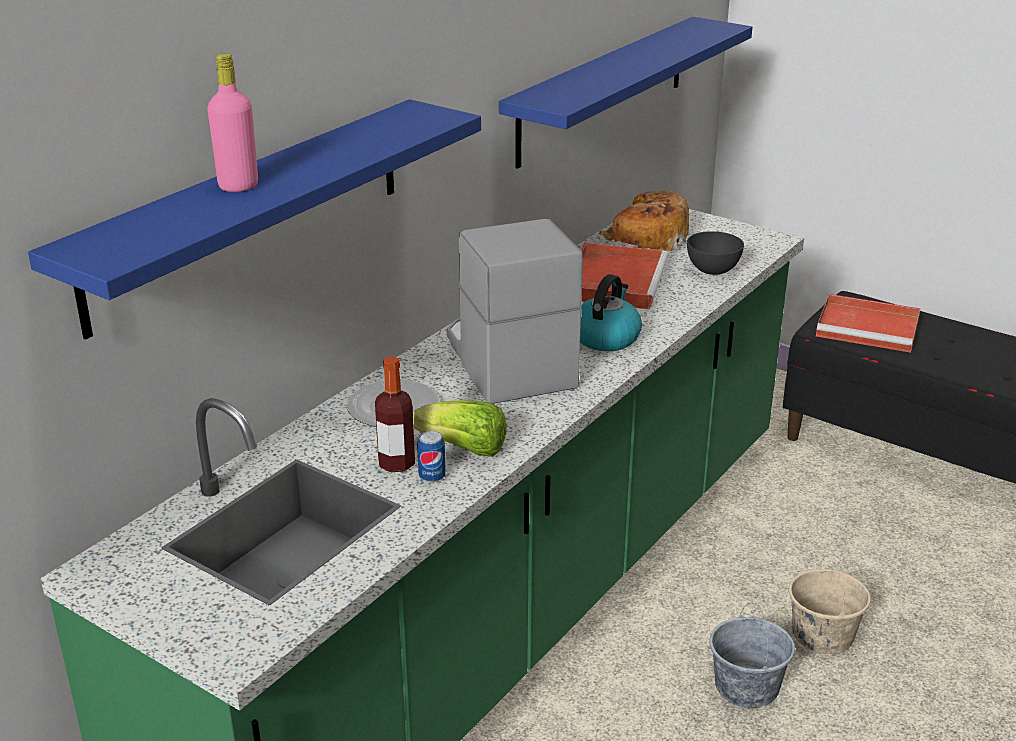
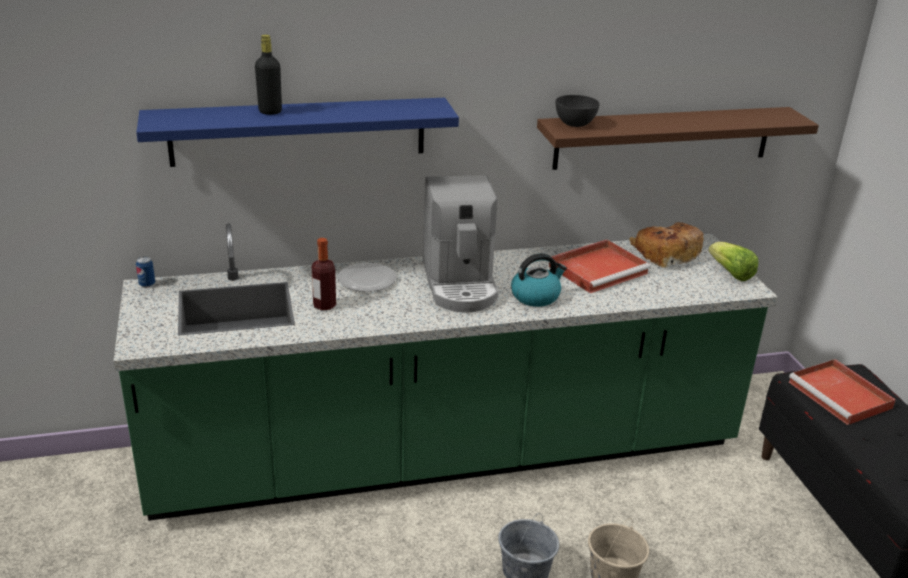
camera: 40 degrees right, 0 degrees up
pink bottle [207,54,258,192] -> black bottle [255,35,282,115]
lettuce [413,400,507,457] -> lettuce moved to [708,242,758,281]
can [417,431,446,482] -> can moved to [136,256,155,287]
coffee machine [447,219,583,404] -> coffee machine turned 150 degrees clockwise [423,175,498,313]
blue shelf [499,17,753,169] -> brown shelf [537,107,819,170]
grey bowl [687,231,744,275] -> grey bowl moved to [556,95,600,127]

